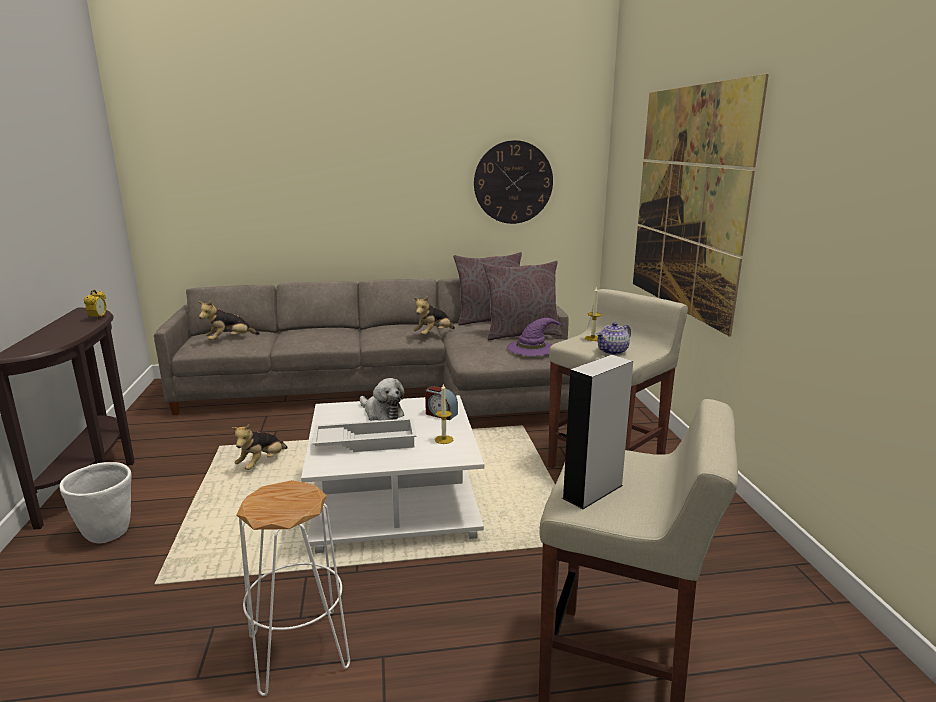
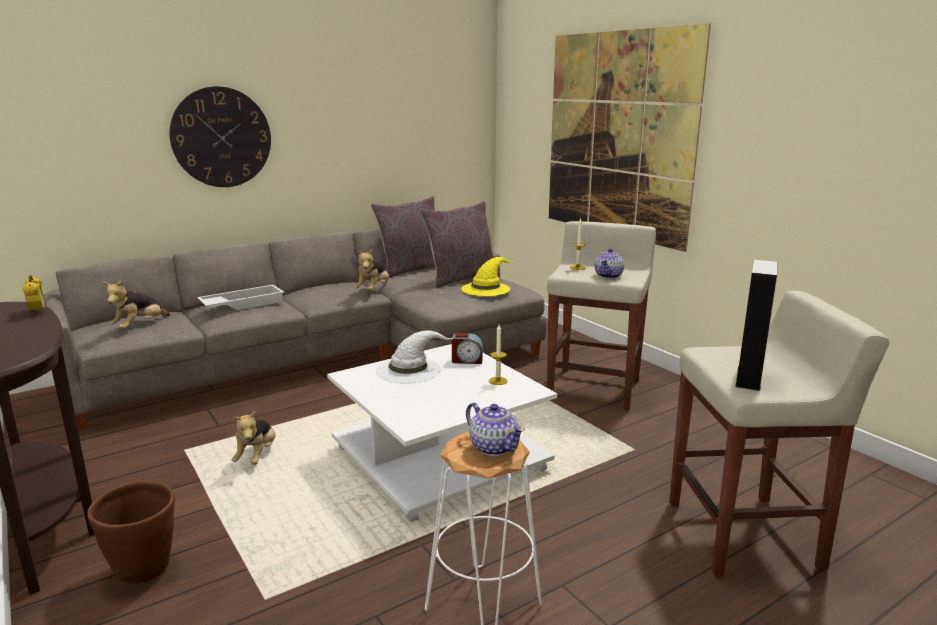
camera: 25 degrees left, 0 degrees up
white planter [59,462,132,543] -> brown planter [87,480,175,584]
white tray [312,418,416,452] -> white tray moved to [197,285,284,310]
plush toy [360,378,404,421] -> white hat [376,330,454,384]
wall clock [474,140,553,224] -> wall clock moved to [169,86,271,187]
purple hat [507,318,564,356] -> yellow hat [461,257,513,296]
none -> teapot [466,403,525,456]

